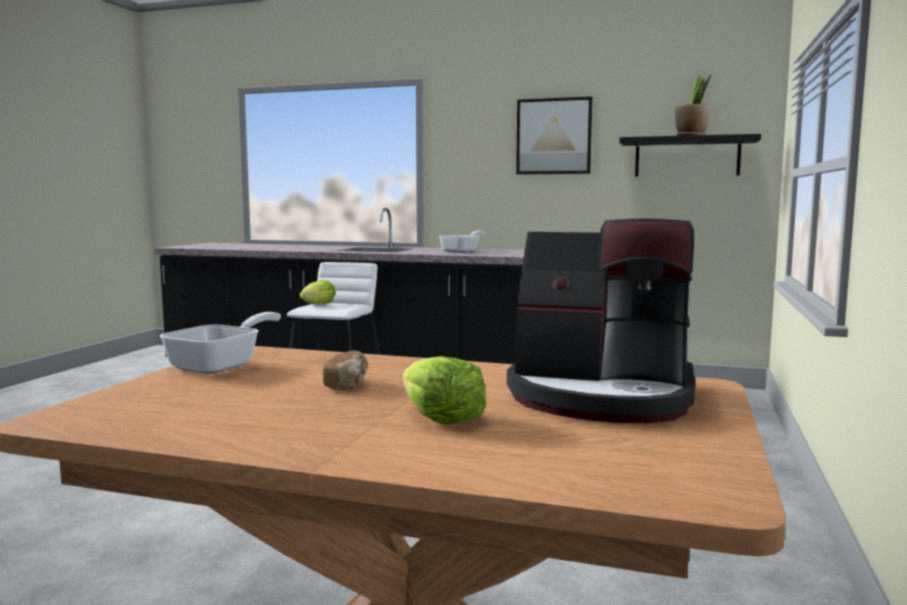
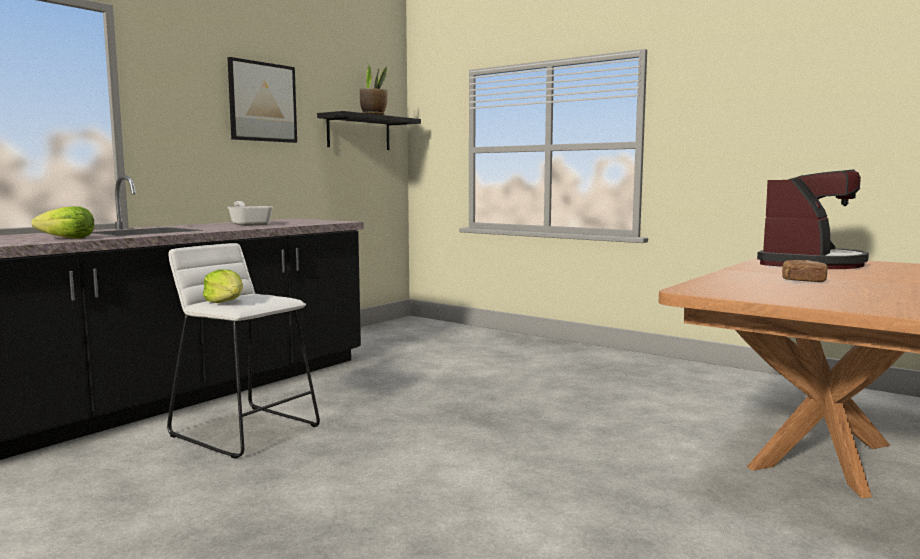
camera: 70 degrees left, 0 degrees up
frying pan [159,312,281,374] -> none
lettuce [403,356,487,425] -> lettuce moved to [32,206,94,239]

